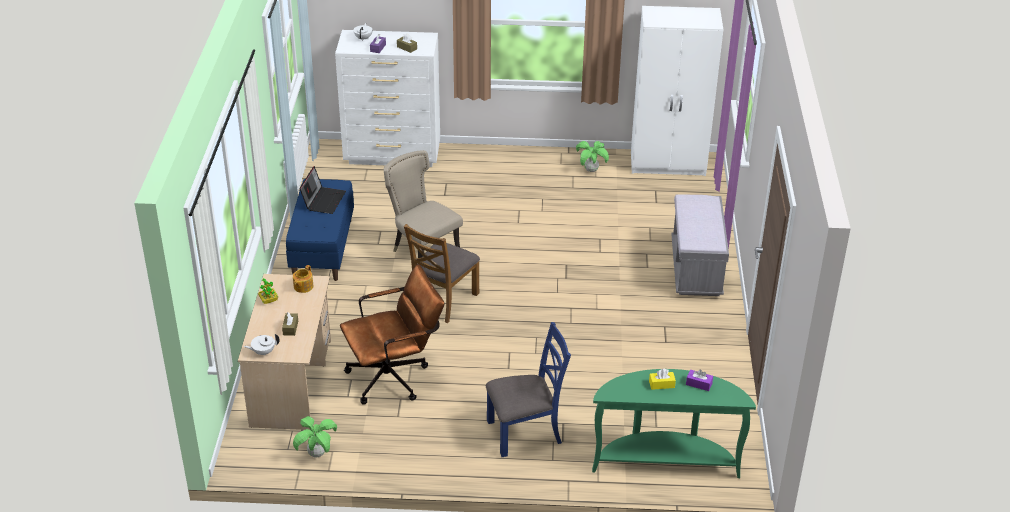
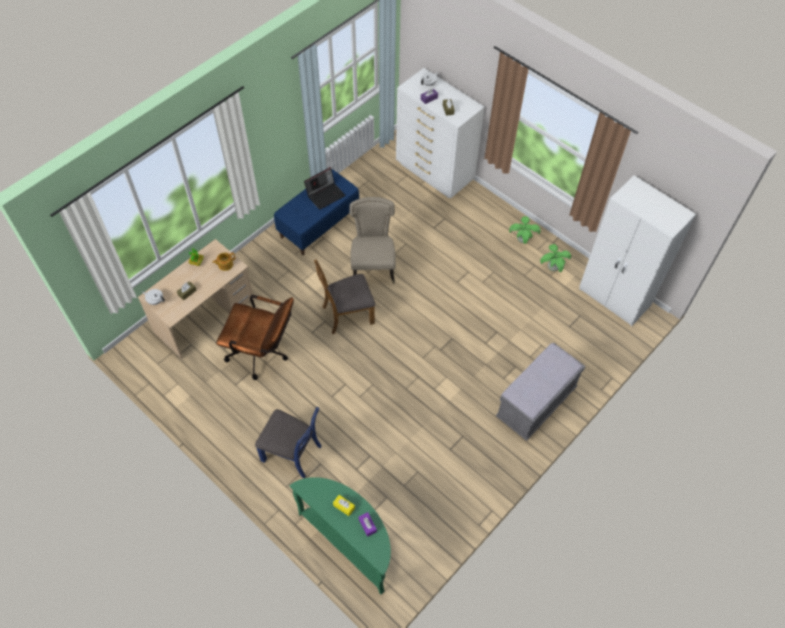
camera: 40 degrees right, 20 degrees up
potted plant [293,416,337,458] -> potted plant moved to [509,216,540,244]

